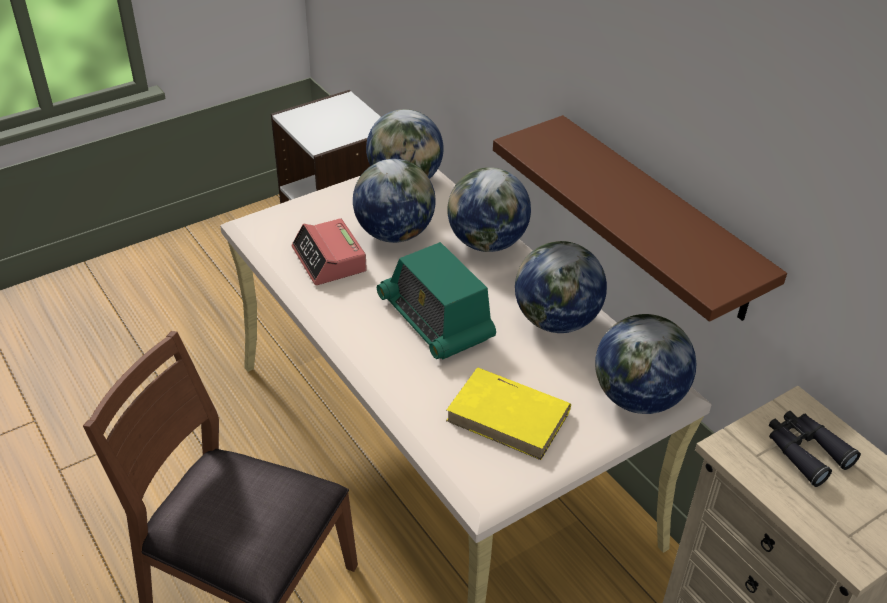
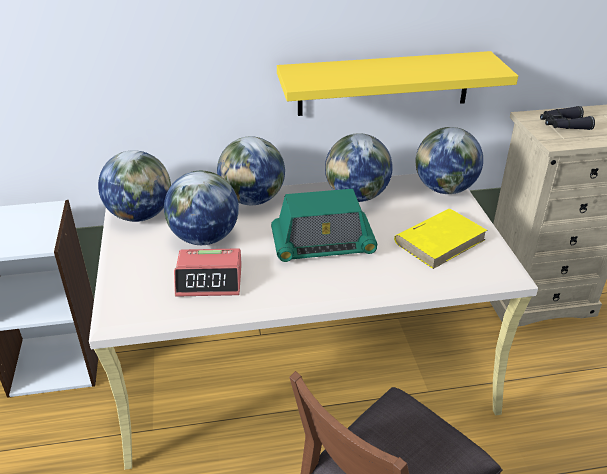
camera: 65 degrees left, 5 degrees down
brown shelf [493,115,787,322] -> yellow shelf [277,51,518,116]

